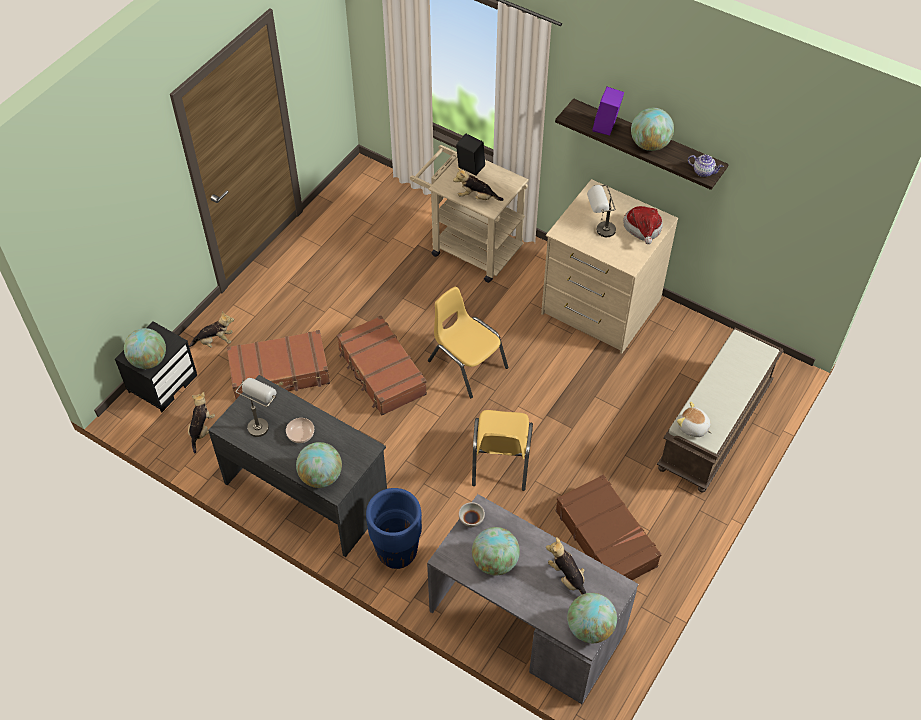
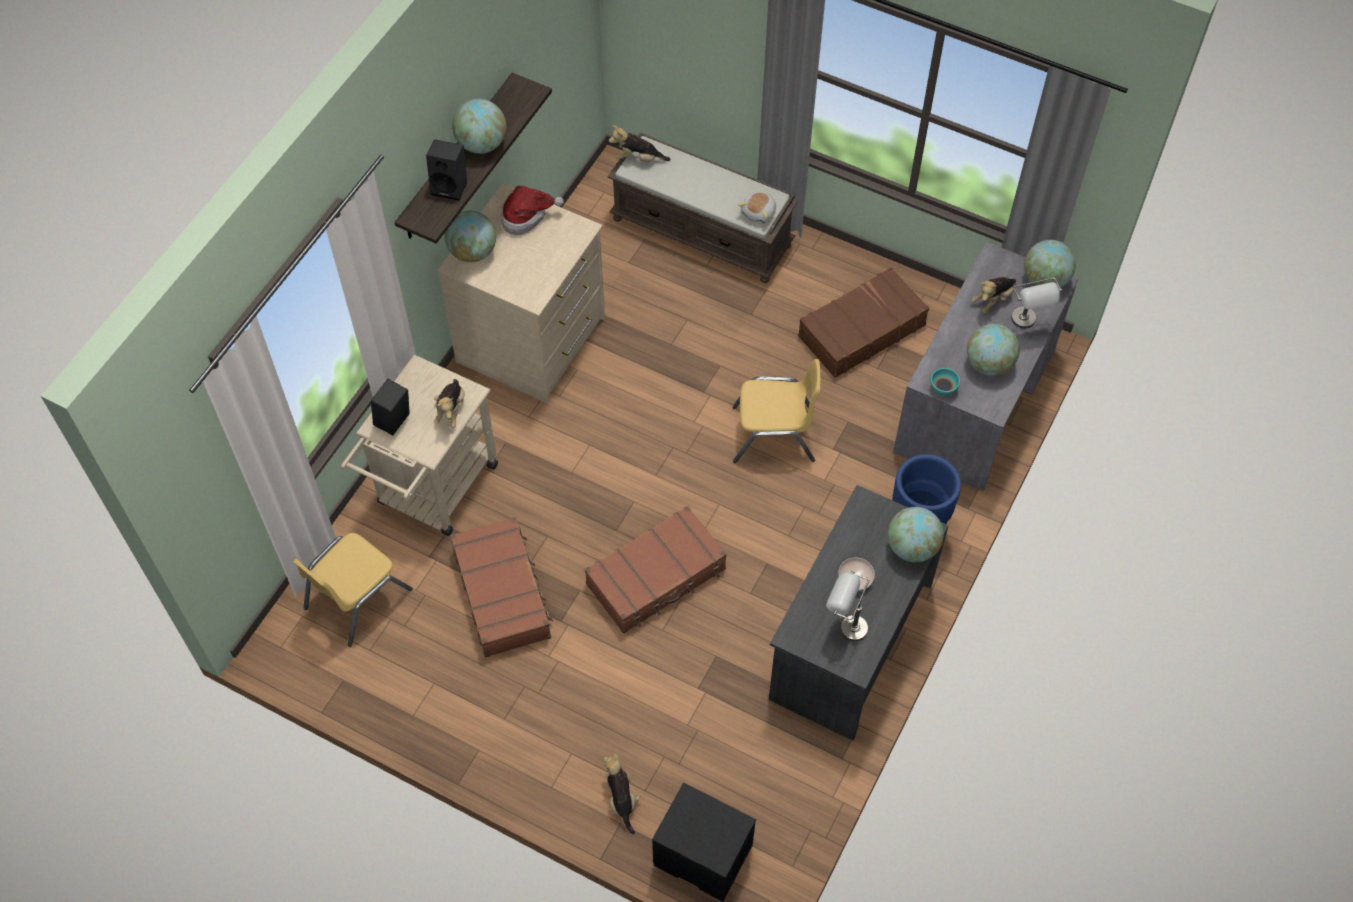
camera: 95 degrees left, 5 degrees up
globe [124,328,166,369] -> globe moved to [445,211,496,262]
plush toy [188,392,215,453] -> plush toy moved to [609,125,671,162]
brown suitcase [226,330,330,399] -> brown suitcase moved to [450,517,553,657]
yellow chair [428,287,508,398] -> yellow chair moved to [293,533,413,647]
white bowl [459,502,485,527] -> turquoise bowl [930,368,960,396]
grey table lamp [587,185,616,237] -> grey table lamp moved to [1011,278,1062,328]
purple speaker [592,87,624,136] -> black speaker [426,139,467,201]
teapot [688,155,723,177] -> none

